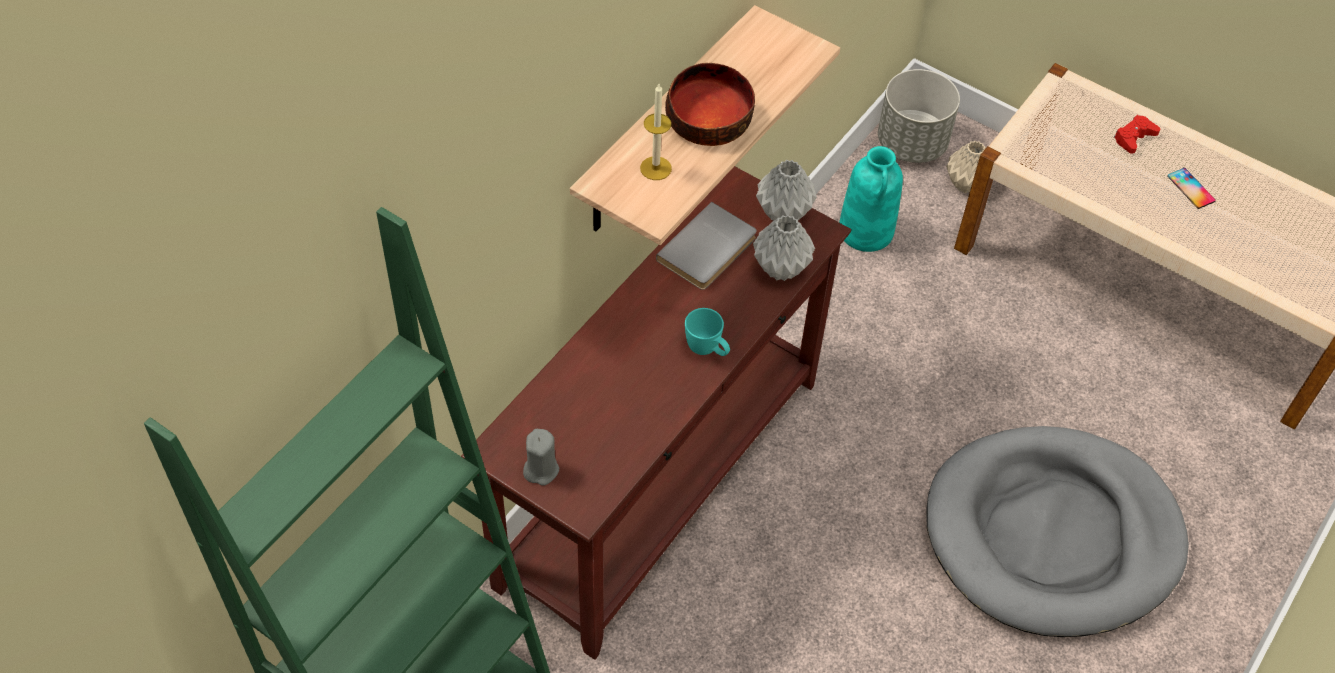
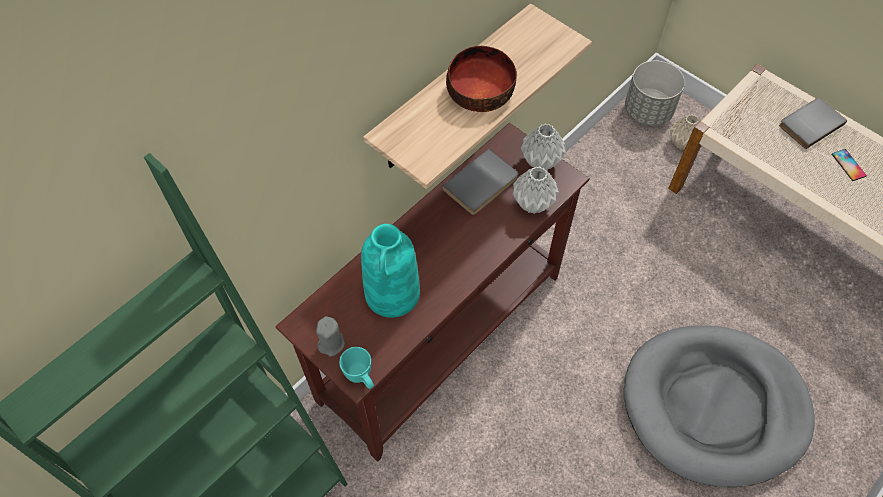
camera: 10 degrees right, 5 degrees up
candle [640,84,672,180] -> none
turquoise mug [685,308,730,356] -> turquoise mug moved to [339,347,374,389]
turquoise vase [839,146,903,252] -> turquoise vase moved to [361,224,420,318]
red game controller [1114,115,1160,154] -> grey book [779,98,847,149]

